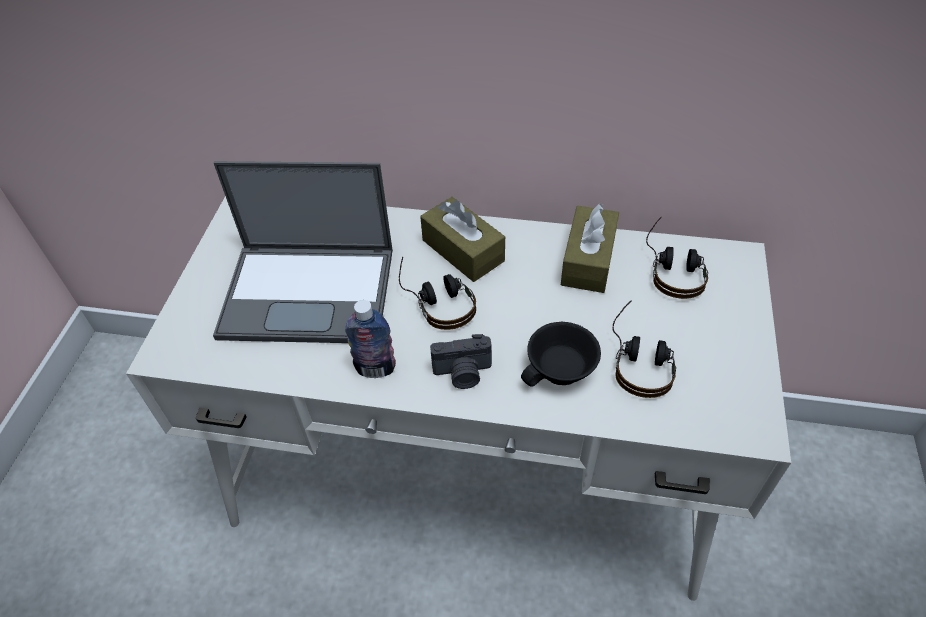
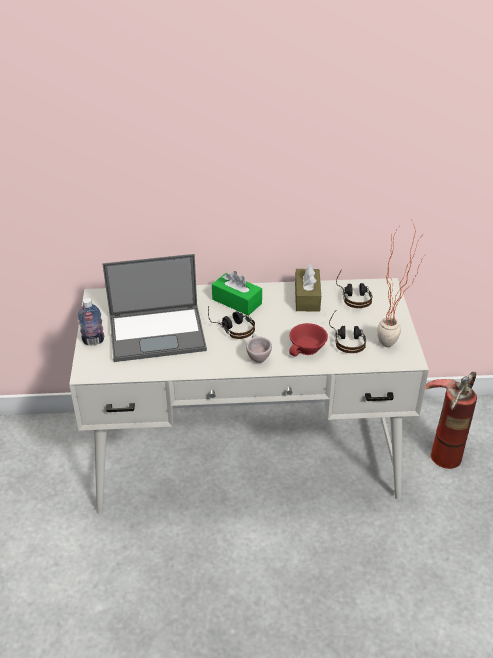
camera: 15 degrees left, 10 degrees down
bottle [345,300,396,378] -> bottle moved to [78,298,104,345]
brown tissue box [420,197,505,282] -> green tissue box [212,271,262,316]
camera [430,334,492,389] -> beige cup [246,334,272,363]
black cup [521,322,601,387] -> red cup [289,323,328,356]
none -> potted plant [377,219,425,347]
none -> fire extinguisher [425,372,477,469]

